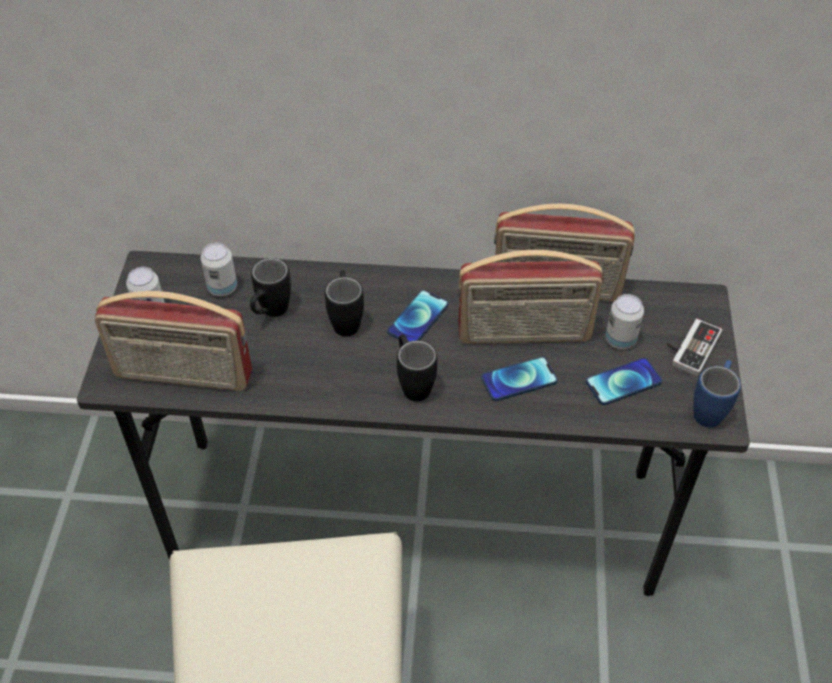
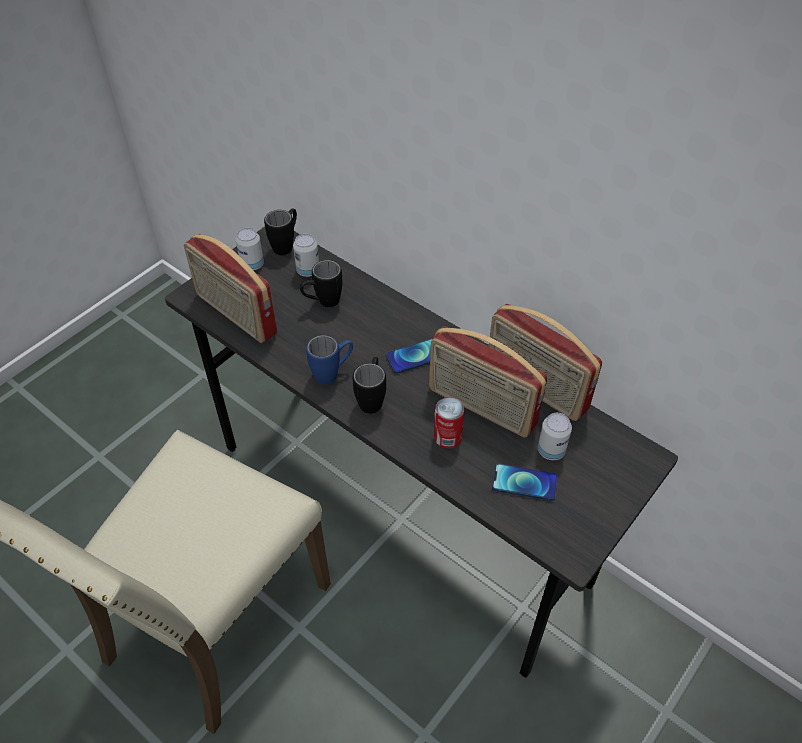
camera: 35 degrees right, 0 degrees up
black mug [325,270,364,336] -> black mug moved to [264,209,297,255]
phone [481,357,557,401] -> can [434,397,465,448]
game controller [667,319,722,377] -> none
blue mug [693,360,741,427] -> blue mug moved to [306,335,353,385]

